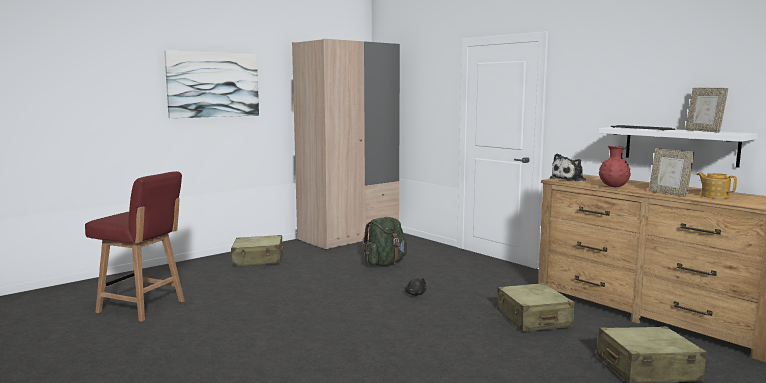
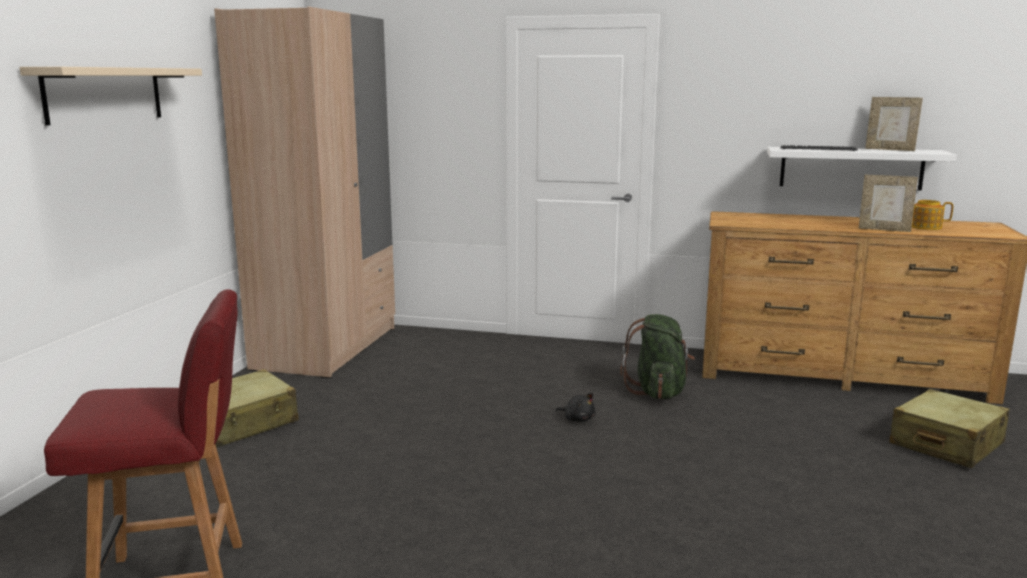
camera: 35 degrees left, 5 degrees up
picture [164,50,259,118] -> beige shelf [19,67,202,126]
green backpack [362,217,407,266] -> green backpack moved to [620,314,695,399]
beige suitcase [497,283,574,331] -> none
plush toy [550,154,586,181] -> none
red vase [599,146,631,187] -> none

